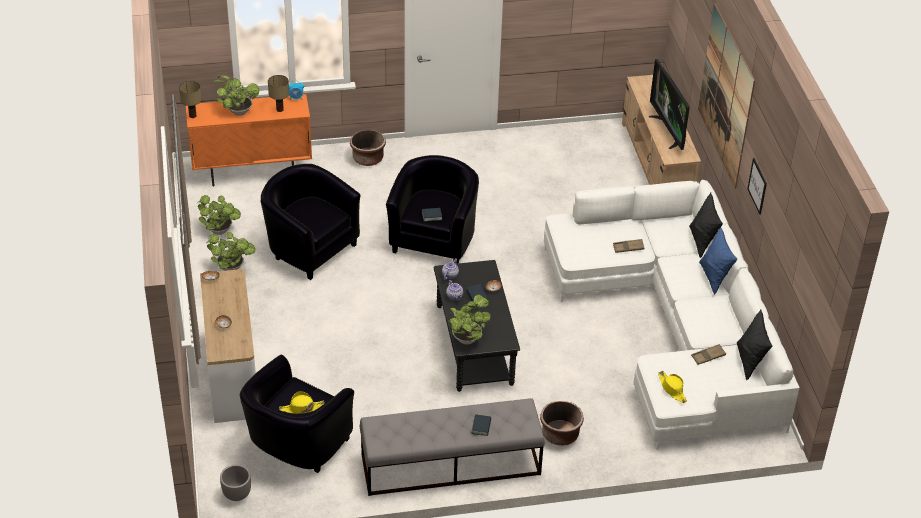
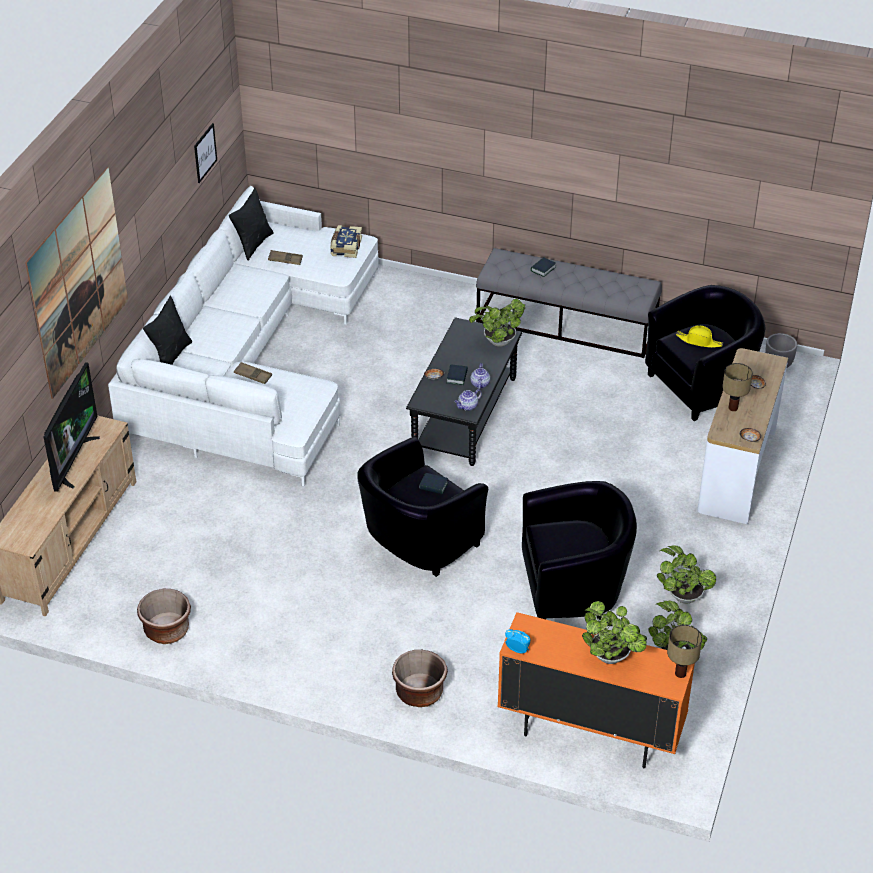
camera: 150 degrees left, 0 degrees up
black armchair [261,164,361,280] -> black armchair turned 75 degrees counterclockwise [522,481,637,620]
table lamp [268,75,289,112] -> table lamp moved to [722,363,753,411]
brown planter [540,401,584,446] -> brown planter moved to [137,589,191,644]
yellow hat [658,371,687,403] -> book [330,225,362,258]
blue pillow [699,227,737,295] -> none
picture [747,158,767,215] -> picture moved to [194,123,217,183]

